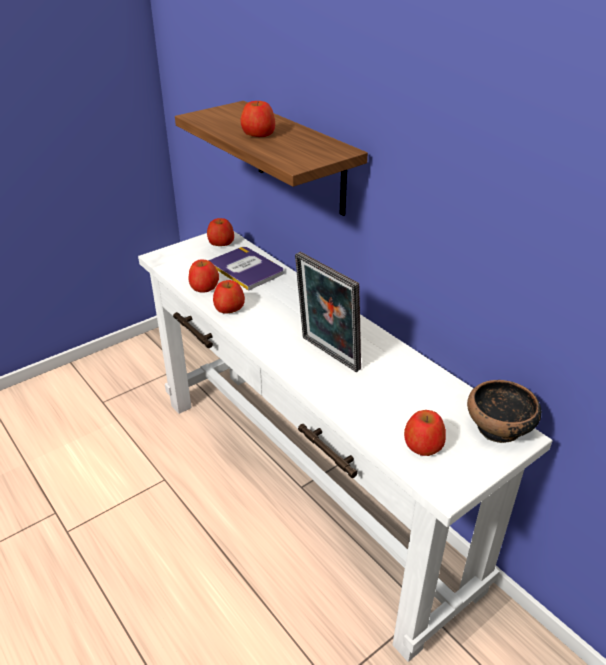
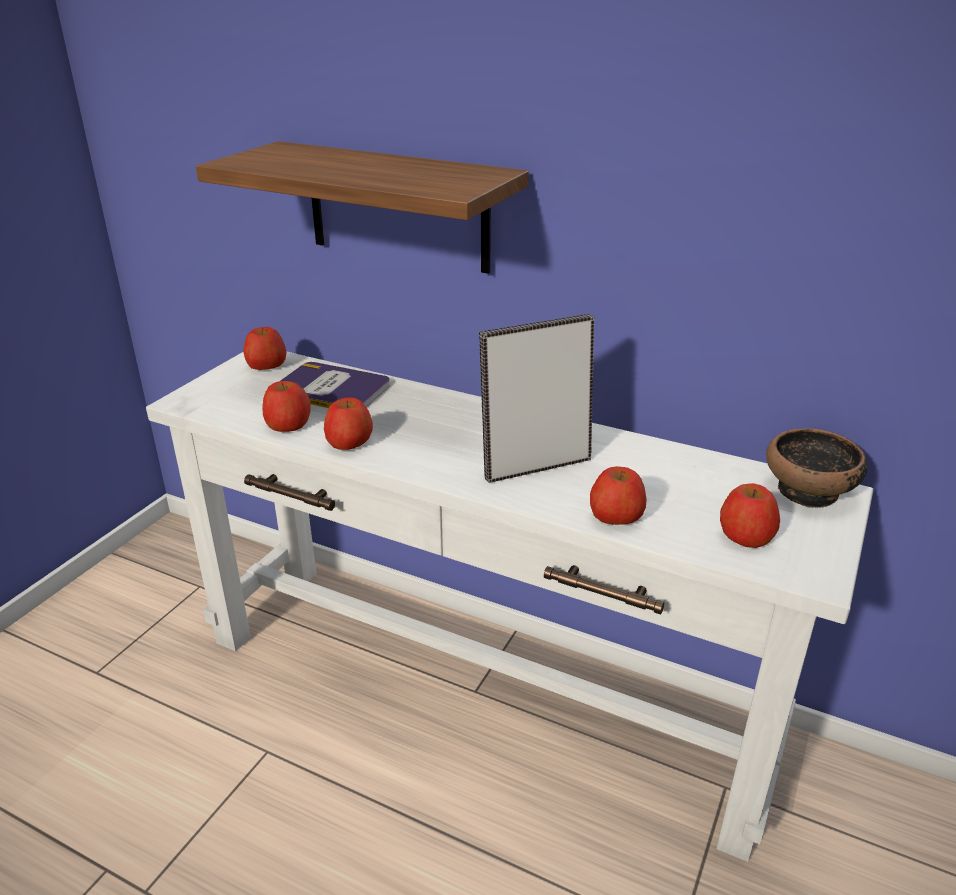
camera: 25 degrees left, 5 degrees down
apple [240,101,275,137] -> apple moved to [590,466,647,525]
picture frame [295,252,361,372] -> picture frame turned 135 degrees clockwise [479,314,594,483]

